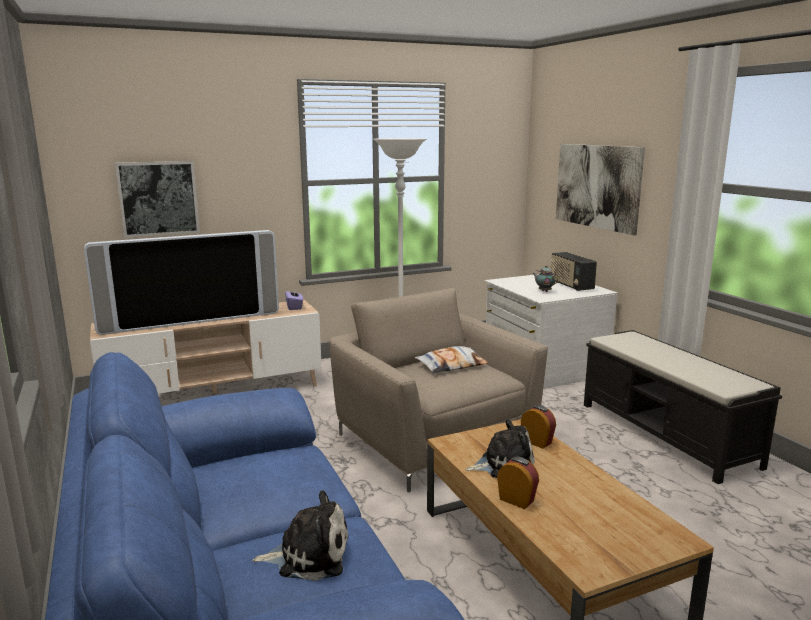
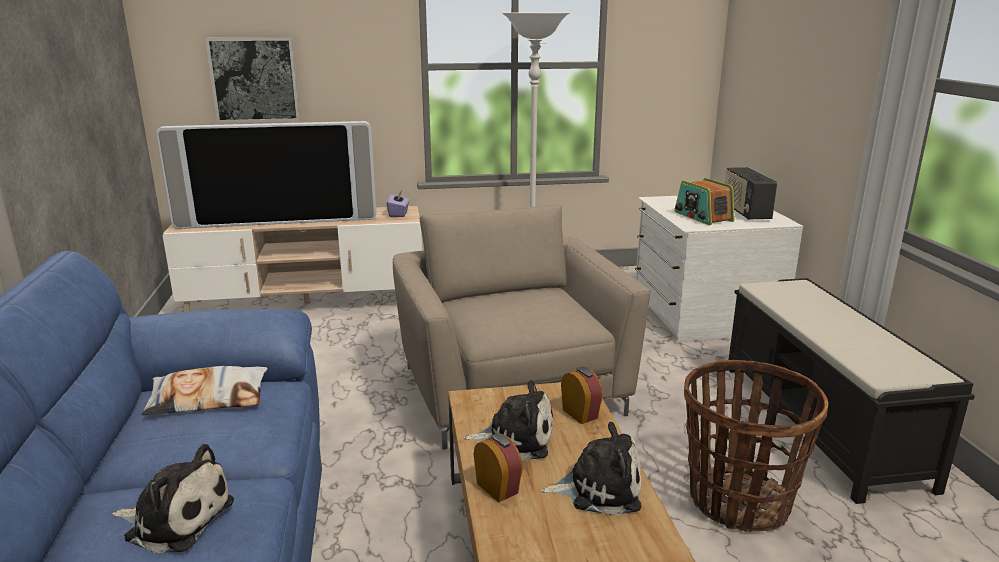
camera: 15 degrees right, 5 degrees up
pillow [415,346,488,373] -> pillow moved to [141,366,268,415]
teapot [533,265,558,292] -> radio [674,178,734,225]
picture [556,144,645,235] -> none
none -> plush toy [541,422,641,516]
none -> basket [684,360,828,532]

